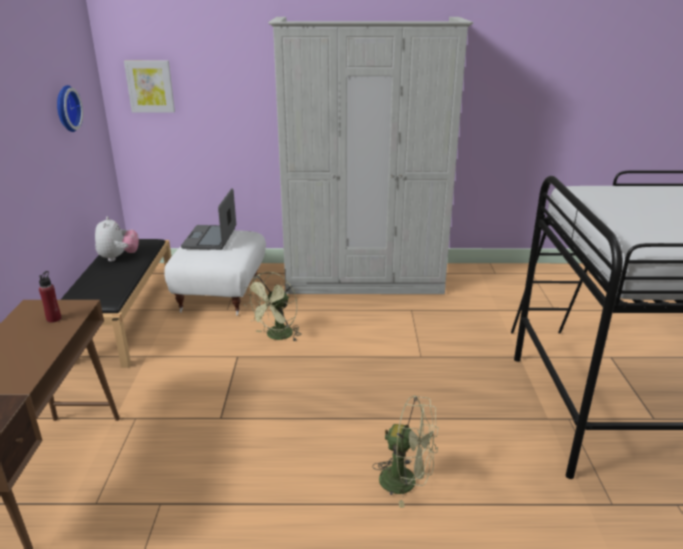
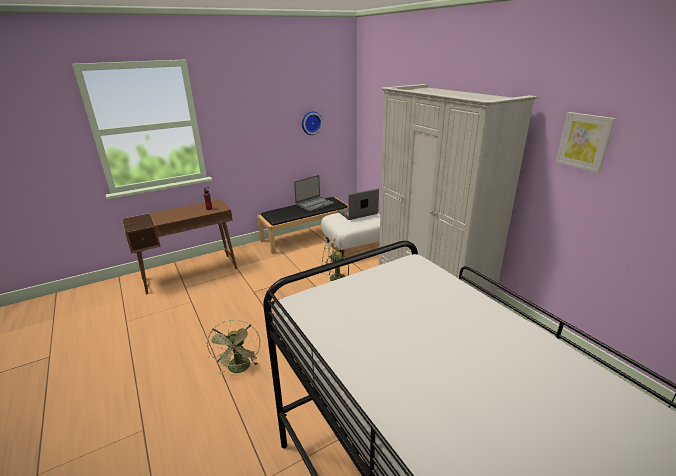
camera: 60 degrees right, 0 degrees up
plush toy [95,216,139,262] -> laptop [294,175,334,212]
picture [124,61,175,113] -> picture moved to [556,112,616,173]

